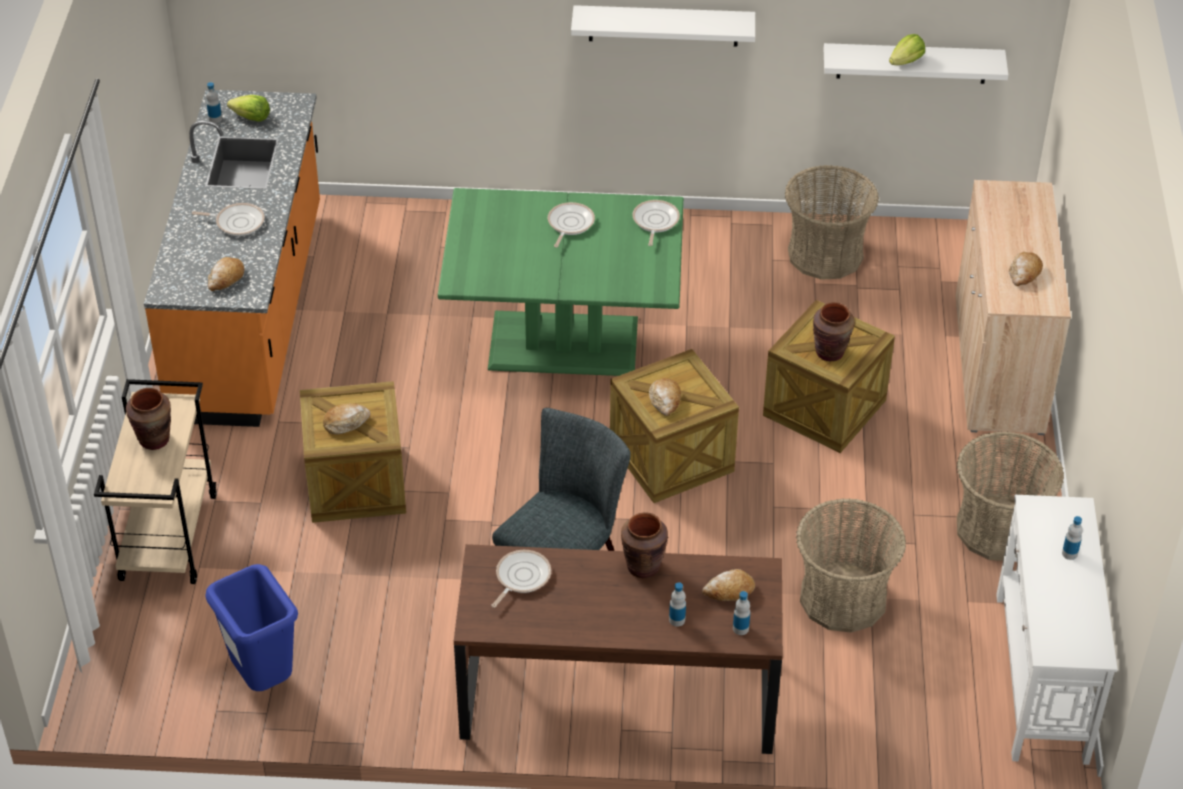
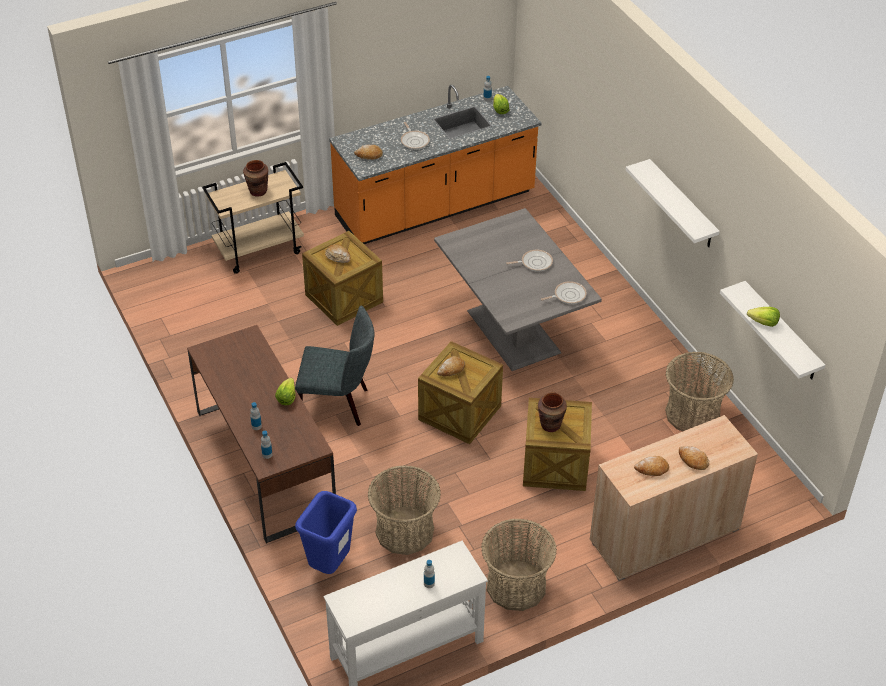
camera: 60 degrees right, 0 degrees up
blue trash can [206,564,298,691] -> blue trash can moved to [295,491,357,574]
green dining table [438,188,684,376] -> grey dining table [434,208,602,371]
frying pan [491,550,551,608] -> none
brown vase [621,512,668,578] -> lettuce [275,378,296,405]
bread [702,569,755,601] -> bread moved to [679,446,709,470]

